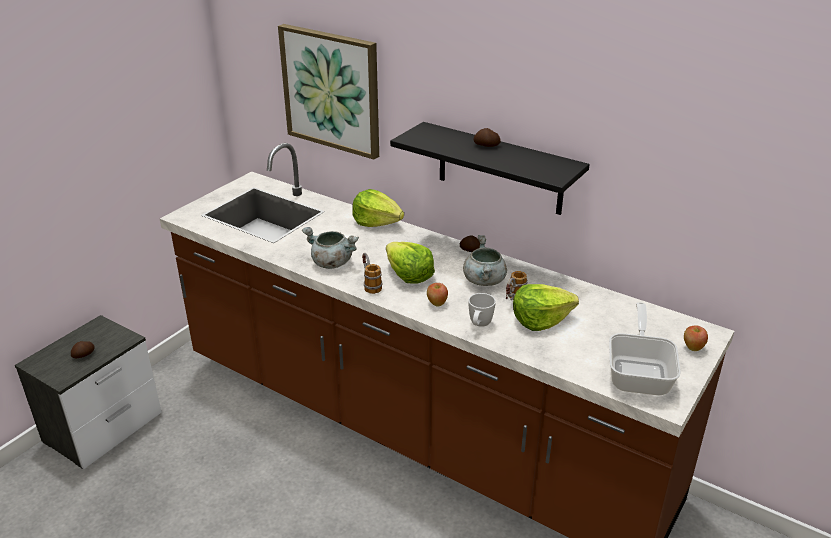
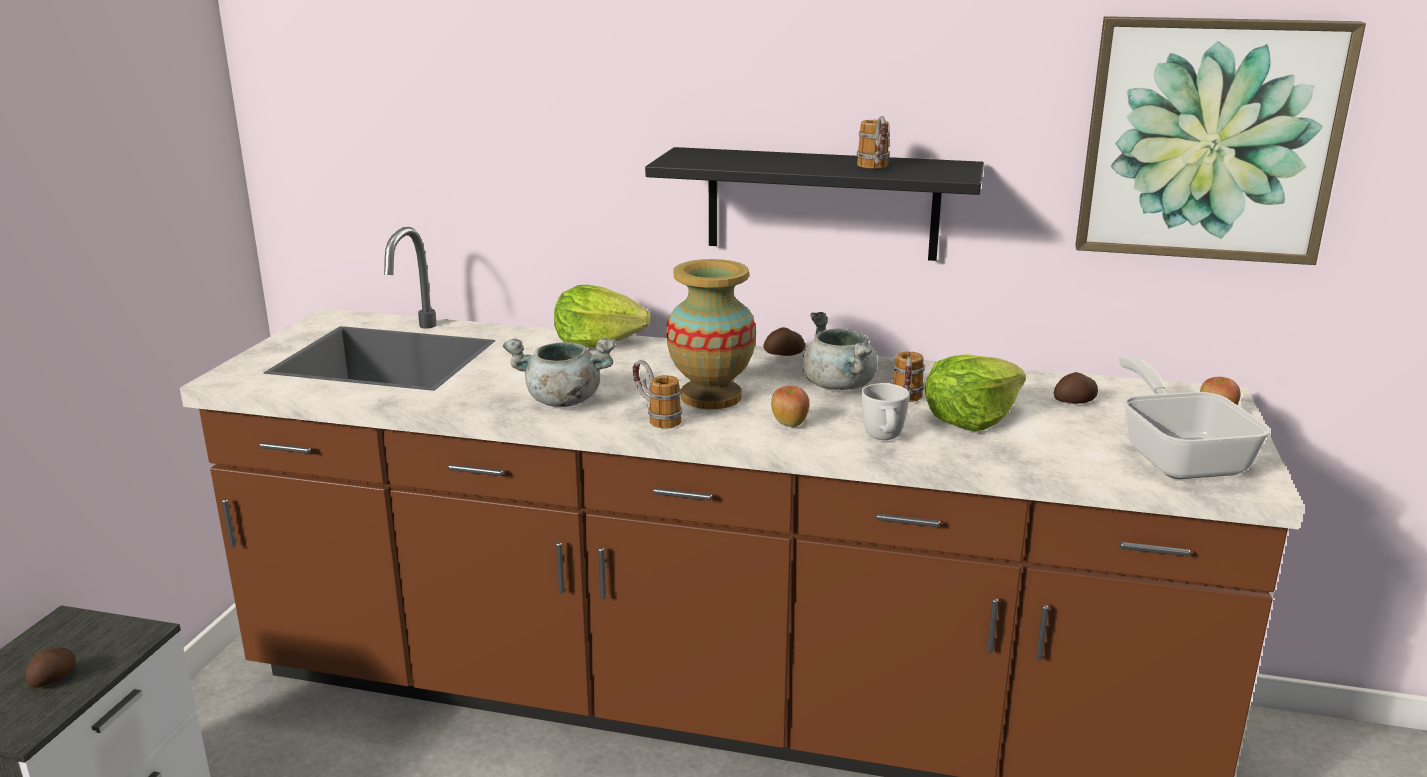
camera: 20 degrees left, 10 degrees down
picture [278,24,379,159] -> picture moved to [1075,16,1366,265]
lettuce [386,242,435,284] -> vase [666,259,756,409]
potato [473,128,500,147] -> potato moved to [1054,372,1098,404]
none -> mug [857,116,890,169]

